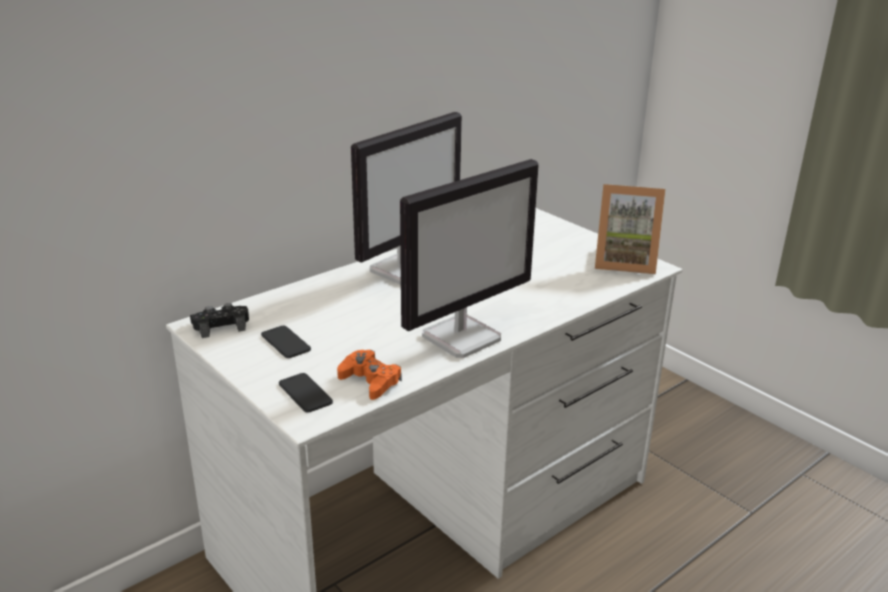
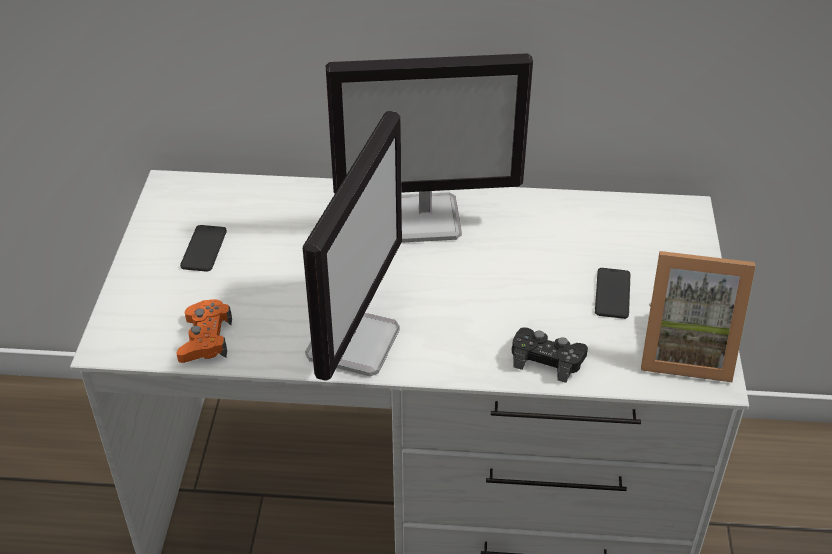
camera: 45 degrees right, 15 degrees up
black game controller [190,303,249,338] -> black game controller moved to [512,327,588,383]
phone [279,373,333,413] -> phone moved to [595,268,630,319]
monitor [400,159,539,358] -> monitor turned 75 degrees counterclockwise [303,111,402,381]
picture frame [595,184,665,274] -> picture frame turned 45 degrees counterclockwise [641,251,756,382]

